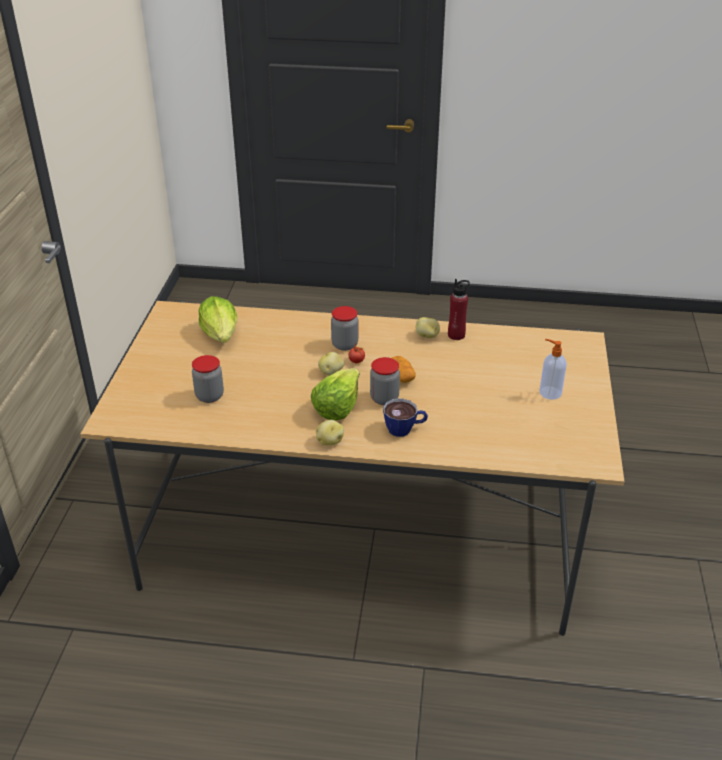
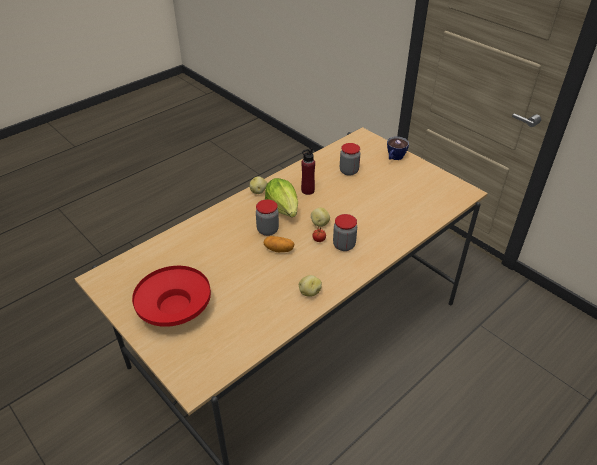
camera: 130 degrees right, 5 degrees up
lettuce [198,296,237,343] -> none
cup [383,398,428,437] -> cup moved to [387,137,409,160]
red bottle [448,279,470,340] -> red bottle moved to [301,148,315,195]
soap dispenser [539,339,567,400] -> red bowl [132,266,211,327]

